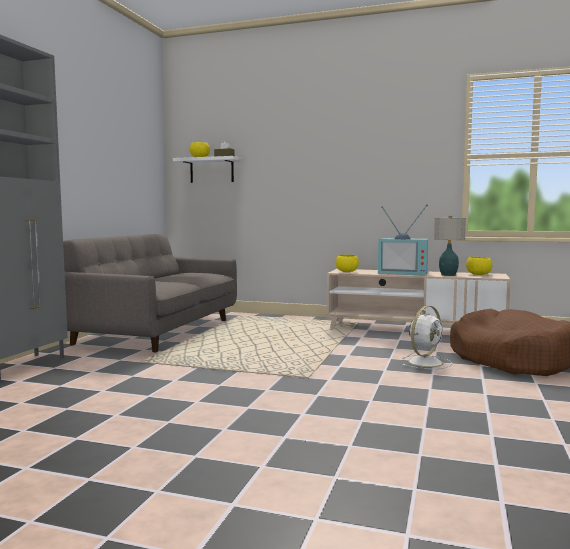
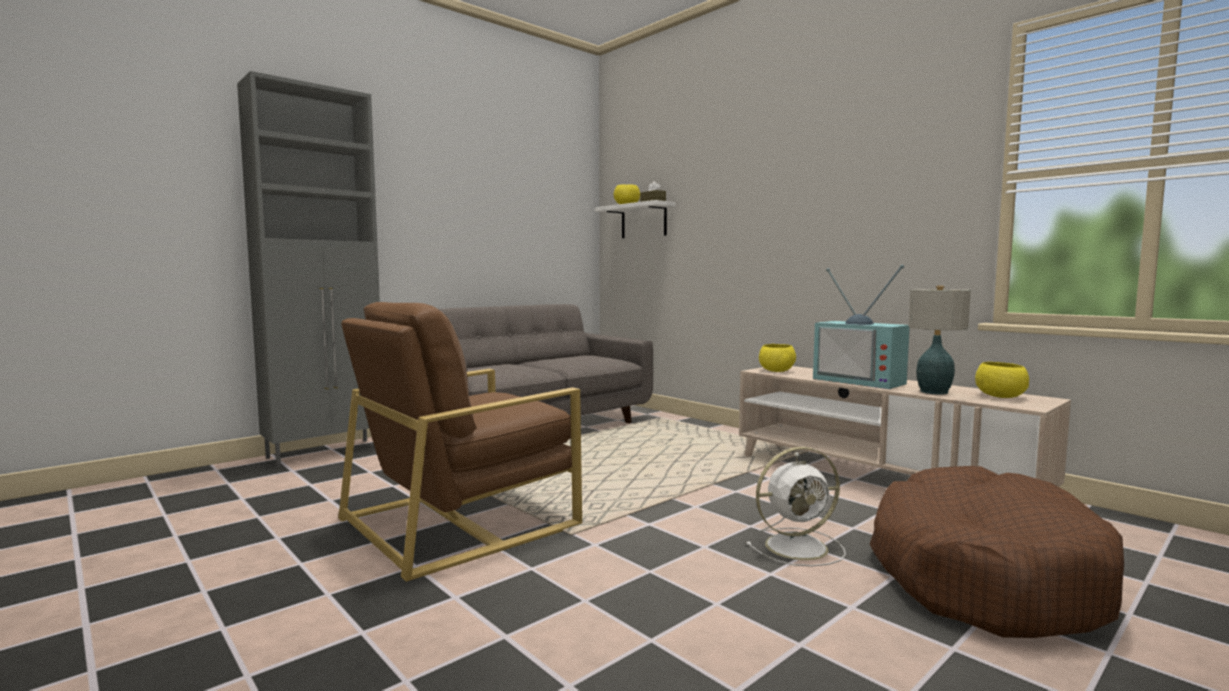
camera: 30 degrees right, 0 degrees up
none -> brown armchair [338,302,582,582]

